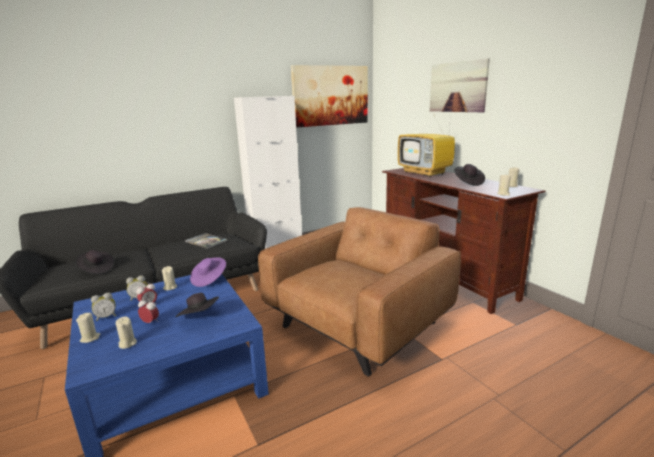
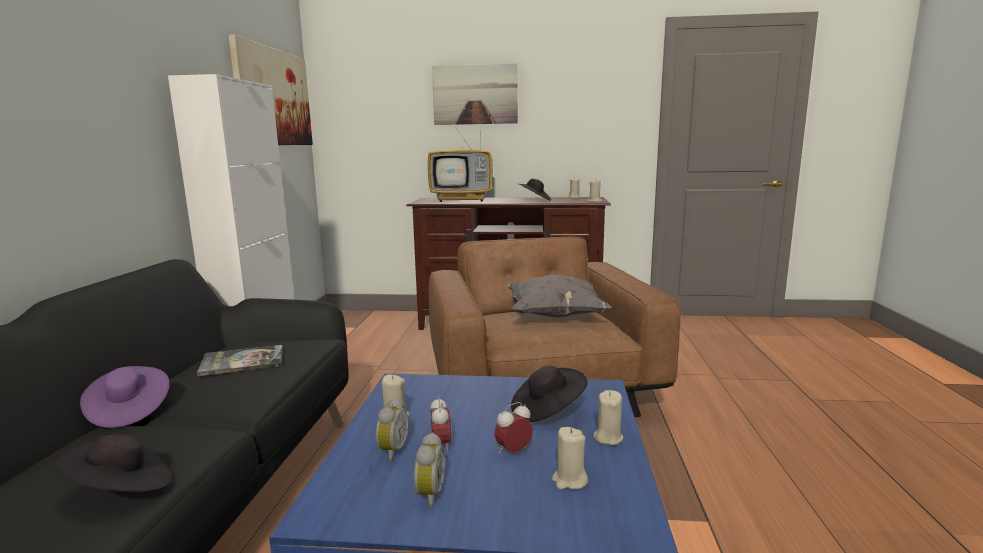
camera: 55 degrees left, 5 degrees down
beige candle [76,313,101,343] -> beige candle moved to [594,390,623,445]
purple hat [190,257,226,287] -> purple hat moved to [80,366,170,428]
none -> grey pillow [507,274,612,318]

